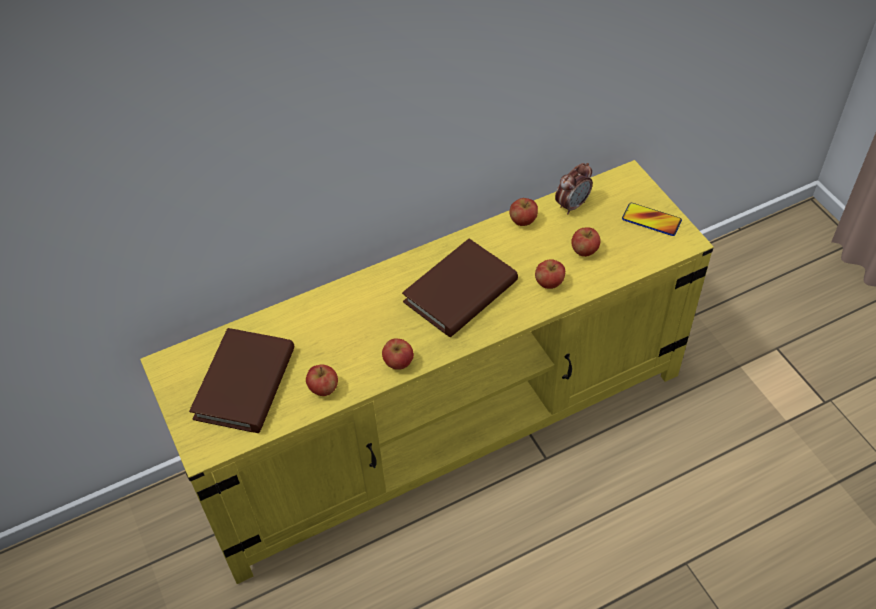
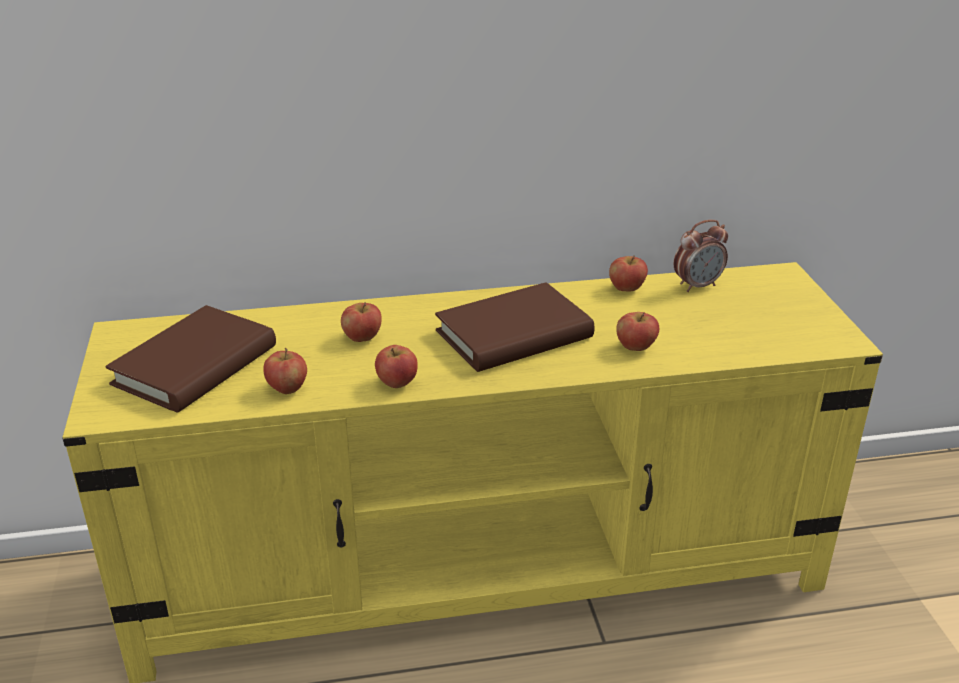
camera: 15 degrees right, 20 degrees down
apple [571,228,601,257] -> apple moved to [341,302,381,342]
phone [622,203,682,236] -> none

